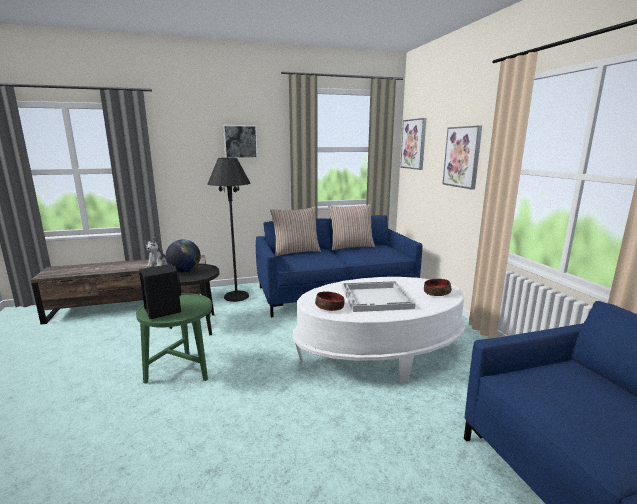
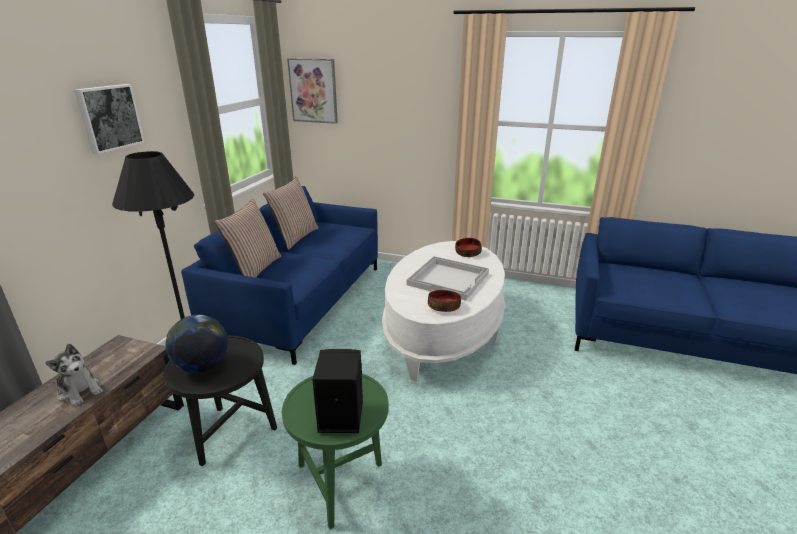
camera: 55 degrees left, 10 degrees up
picture [443,126,482,189] -> none

